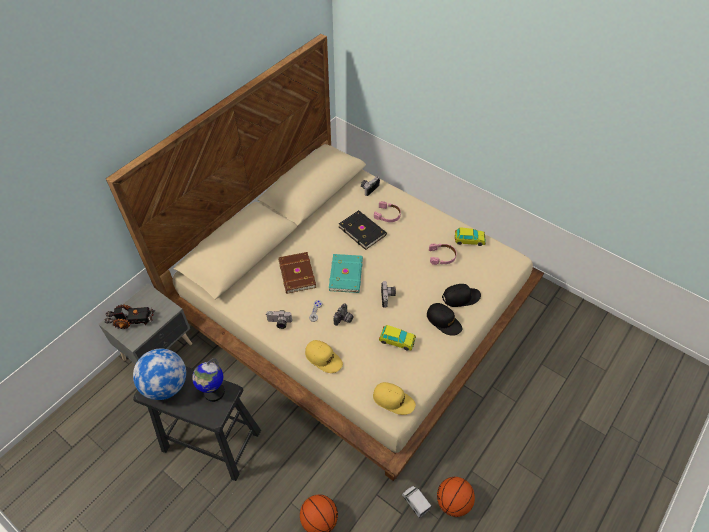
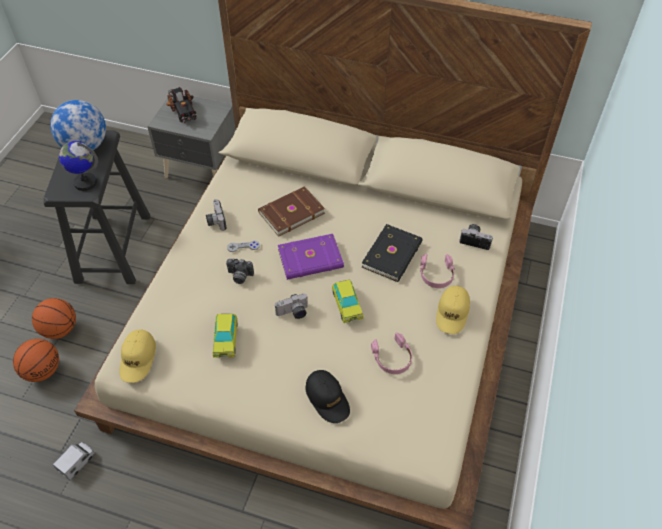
camera: 70 degrees right, 0 degrees up
yellow cap [305,340,343,373] -> yellow cap moved to [436,286,470,334]
turquoise book [329,254,363,293] -> purple book [278,234,344,280]
black cap [427,303,463,336] -> none
basketball [437,477,475,517] -> basketball moved to [32,298,76,339]
toy car [455,228,486,246] -> toy car moved to [332,279,363,323]

